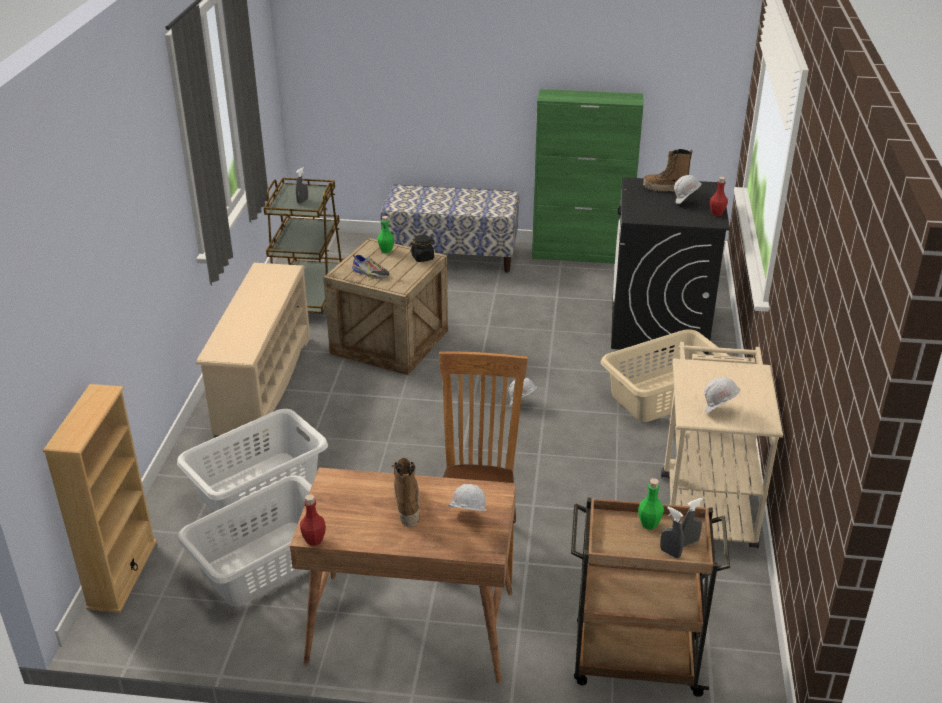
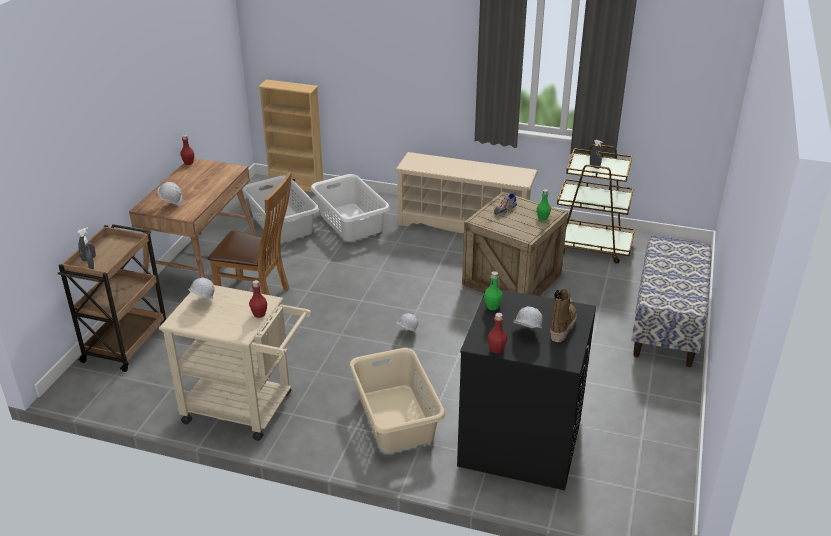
camera: 100 degrees right, 0 degrees up
boot [391,458,420,527] -> none
black jar [411,235,435,262] -> none
green cabinet [532,89,644,264] -> none
green bottle [638,478,664,529] -> green bottle moved to [484,271,503,310]
none -> red bottle [249,280,267,318]

